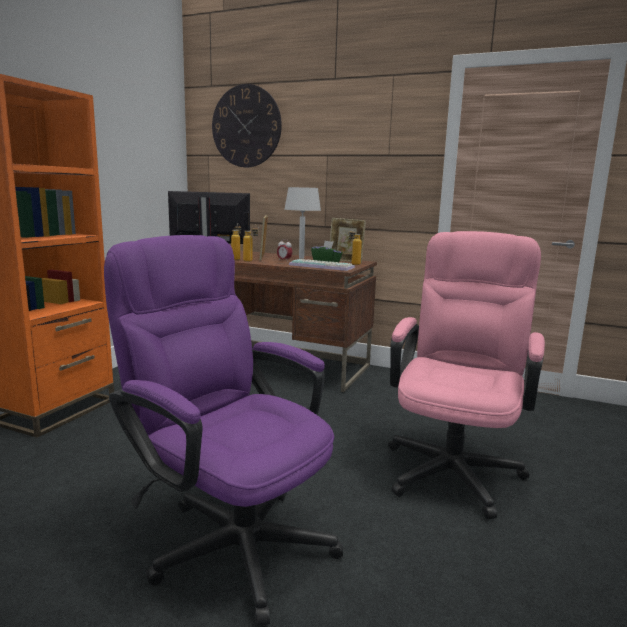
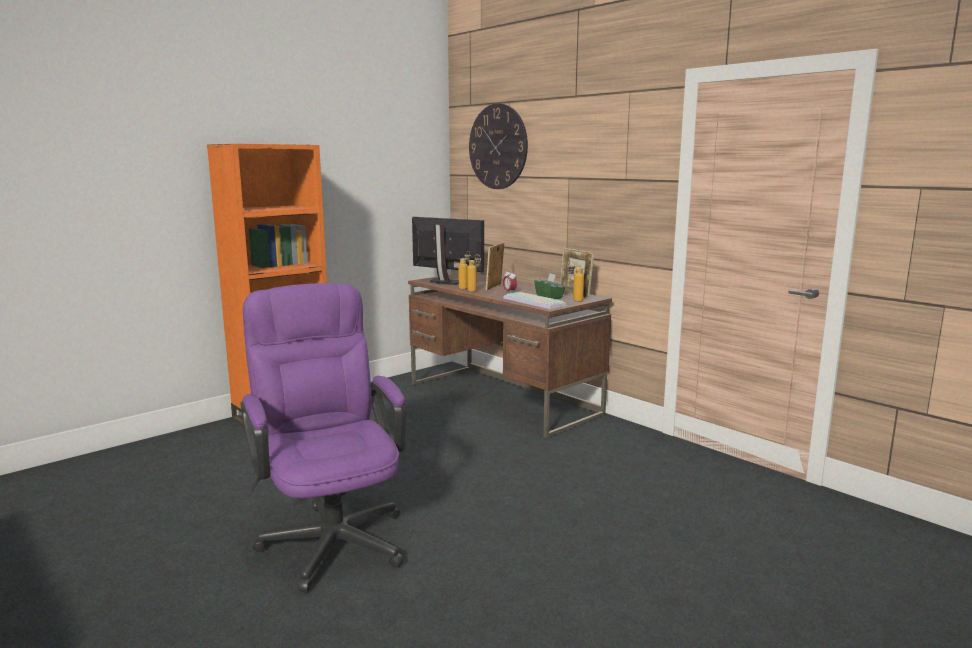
camera: 25 degrees right, 0 degrees up
grey table lamp [284,187,321,259] -> none
pink office chair [388,231,545,519] -> none

